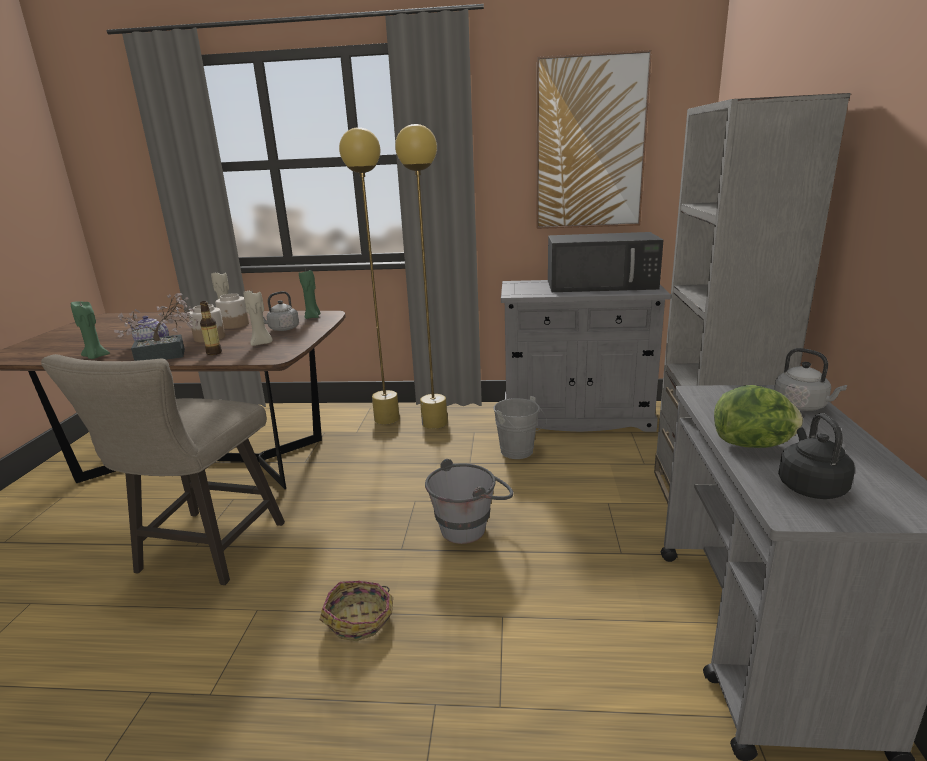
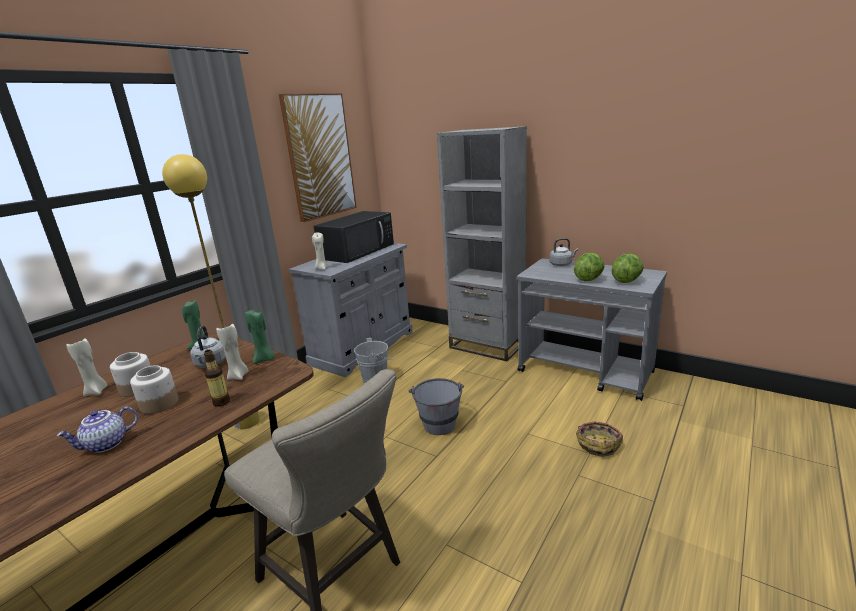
camera: 60 degrees left, 0 degrees up
green candle [71,302,110,359] -> green candle moved to [245,310,275,364]
potted plant [114,293,198,361] -> none
basket [320,581,393,641] -> basket moved to [576,421,623,457]
yellow floor lamp [395,124,447,429] -> none
black kettle [778,413,855,499] -> lettuce [611,254,644,283]
none -> beige candle [312,232,329,270]

